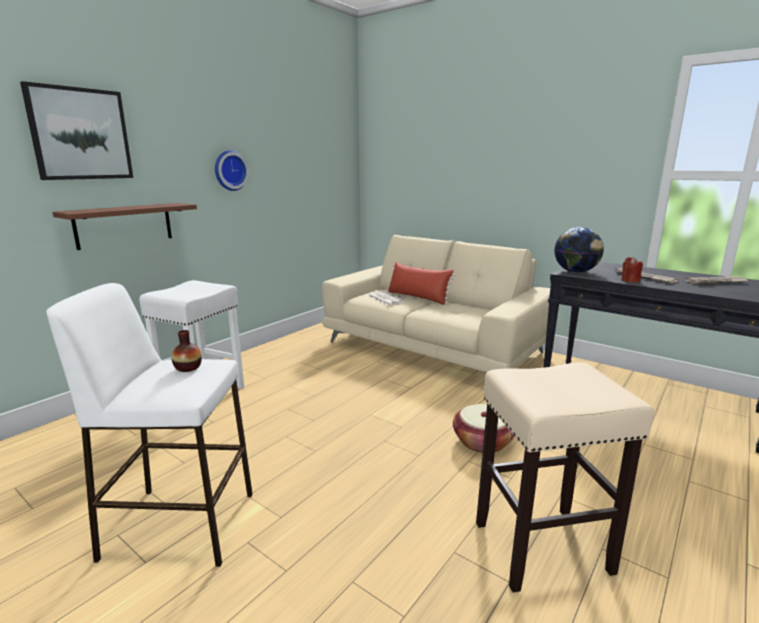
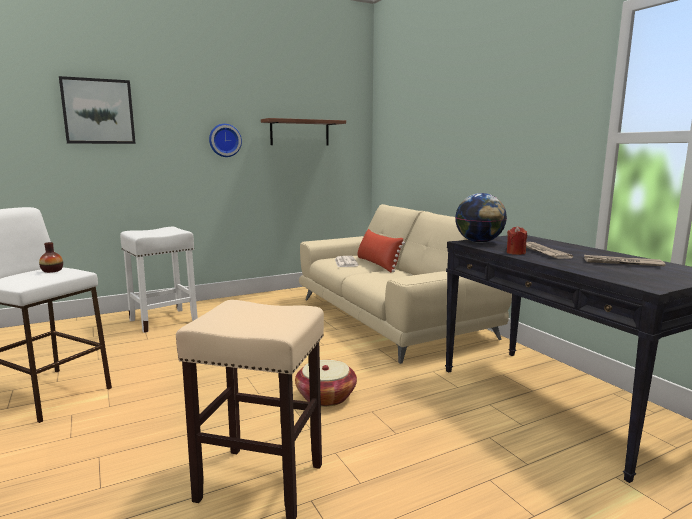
camera: 25 degrees right, 5 degrees down
brown shelf [52,203,197,250] -> brown shelf moved to [261,118,346,146]

